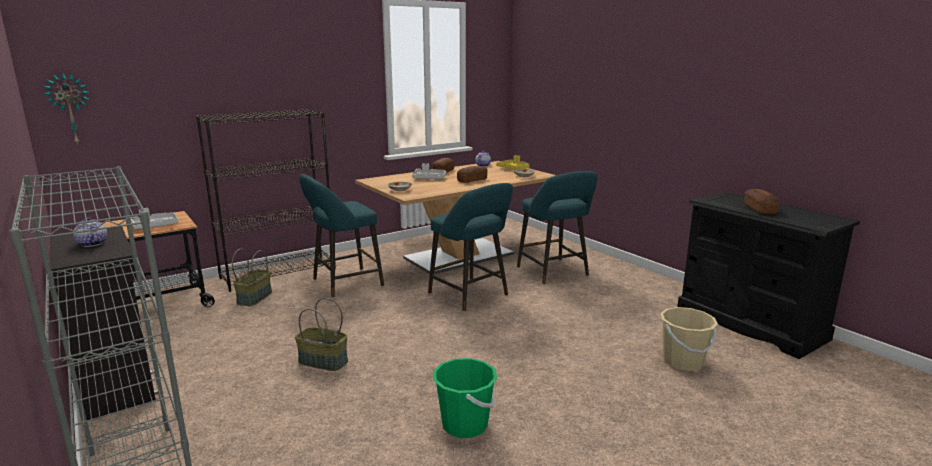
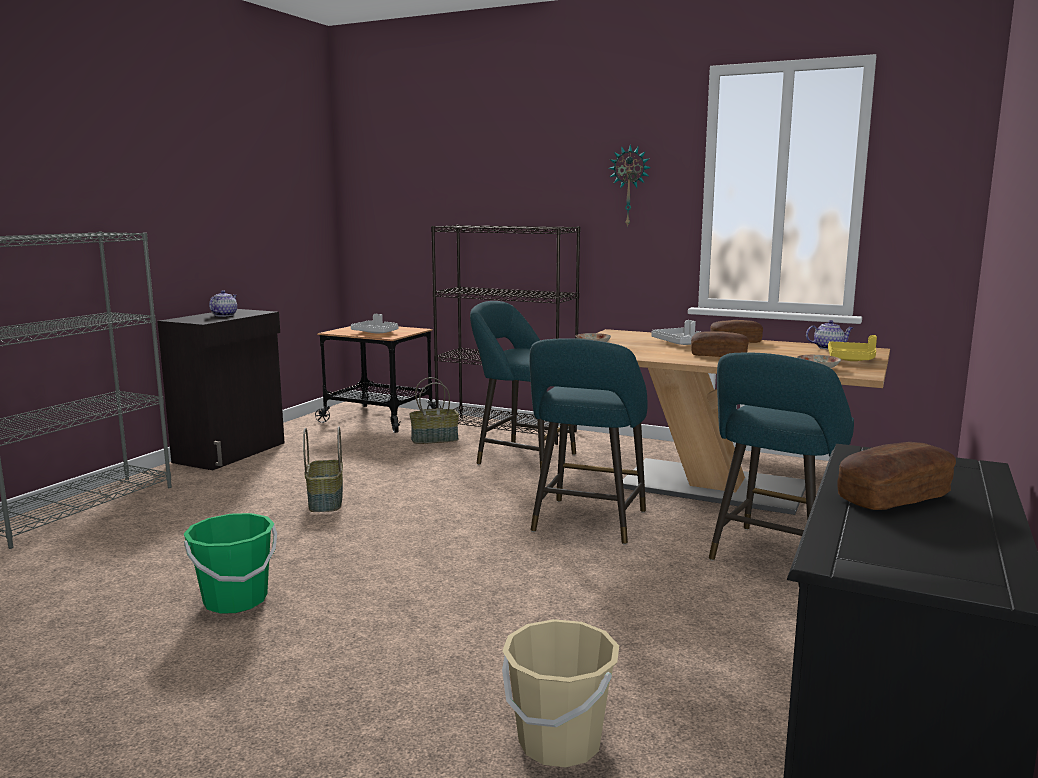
camera: 60 degrees right, 5 degrees down
wall clock [43,73,90,145] -> wall clock moved to [608,145,651,228]

